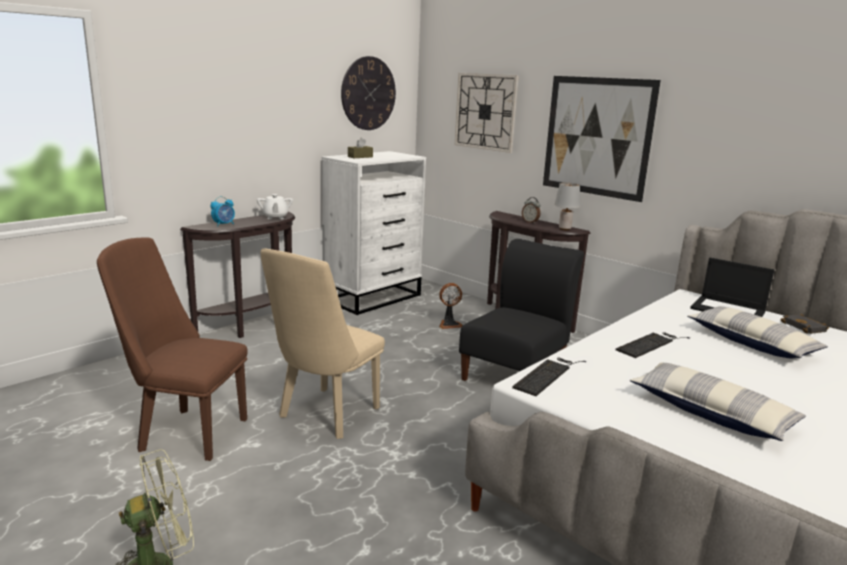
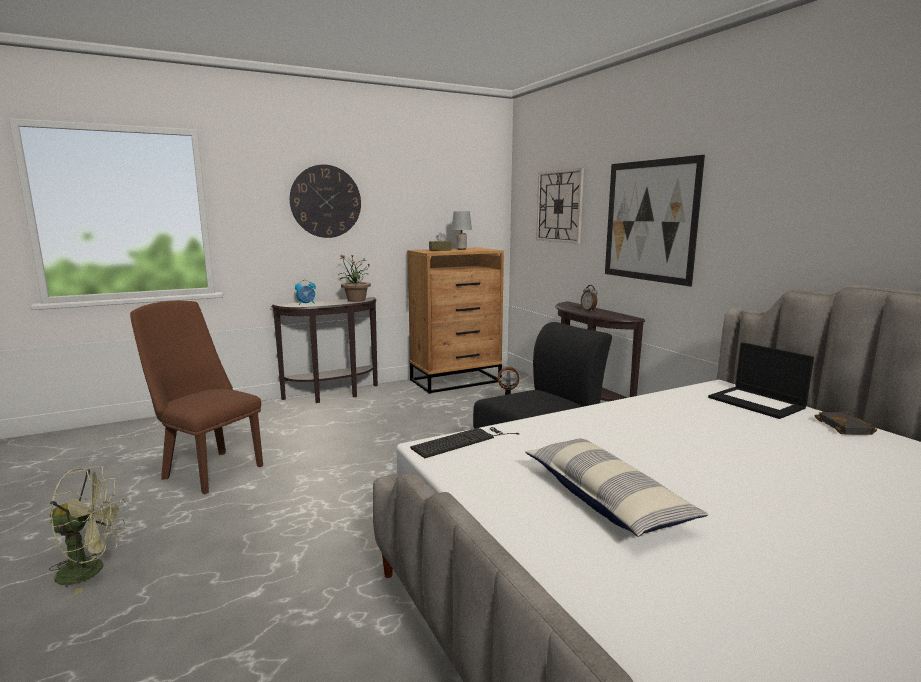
camera: 20 degrees right, 5 degrees down
white teapot [257,194,293,219] -> potted plant [338,255,371,302]
beige chair [261,248,385,439] -> none
white dresser [322,151,426,315] -> brown dresser [407,248,504,394]
wall clock [341,56,396,130] -> wall clock moved to [290,164,361,238]
grey table lamp [555,183,580,230] -> grey table lamp moved to [451,212,472,250]
keyboard [616,332,690,358] -> none
pillow [688,306,828,358] -> none

